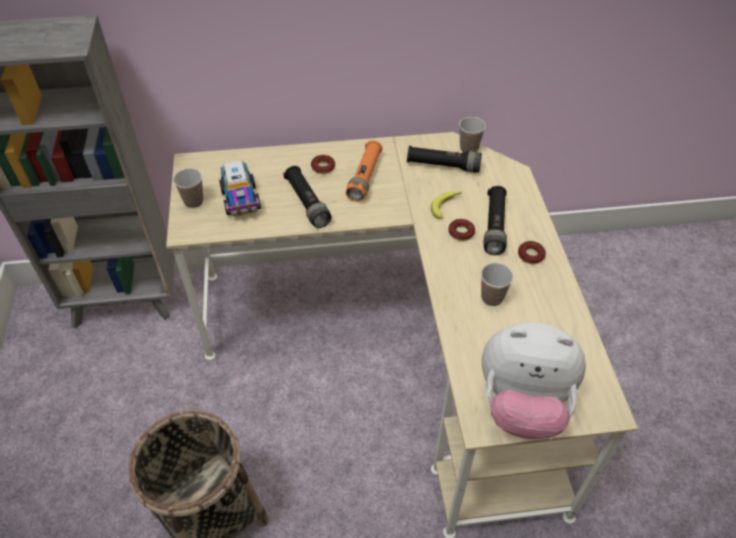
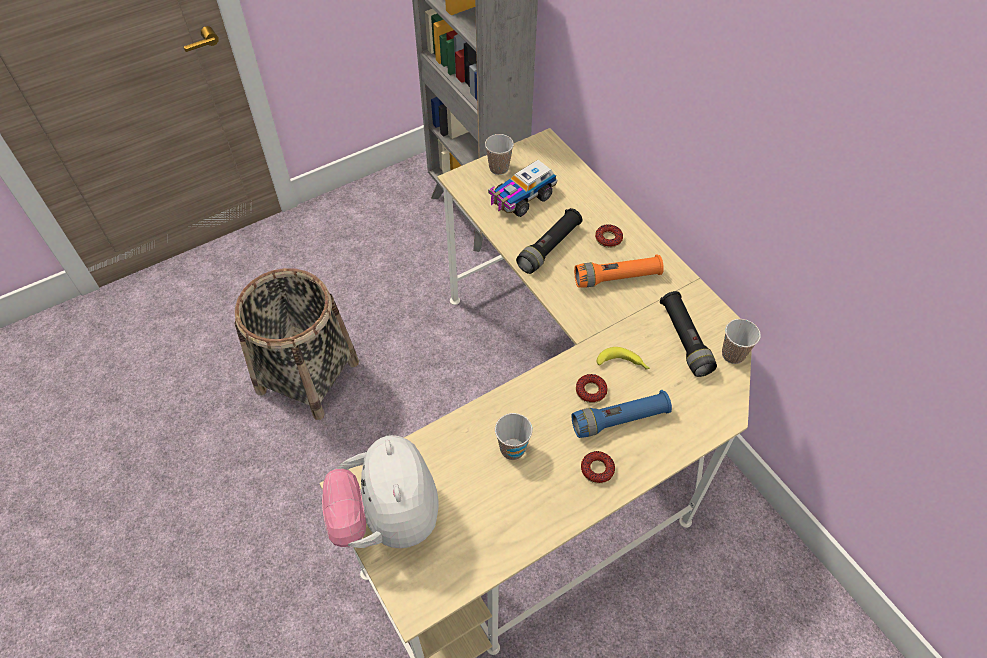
camera: 65 degrees right, 5 degrees up
black flashlight [483,186,507,255] -> blue flashlight [572,390,672,438]

